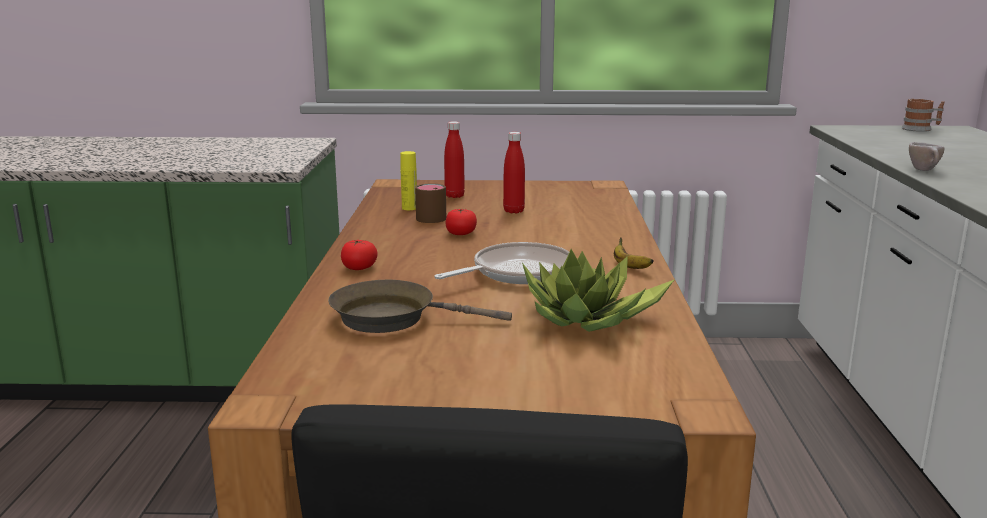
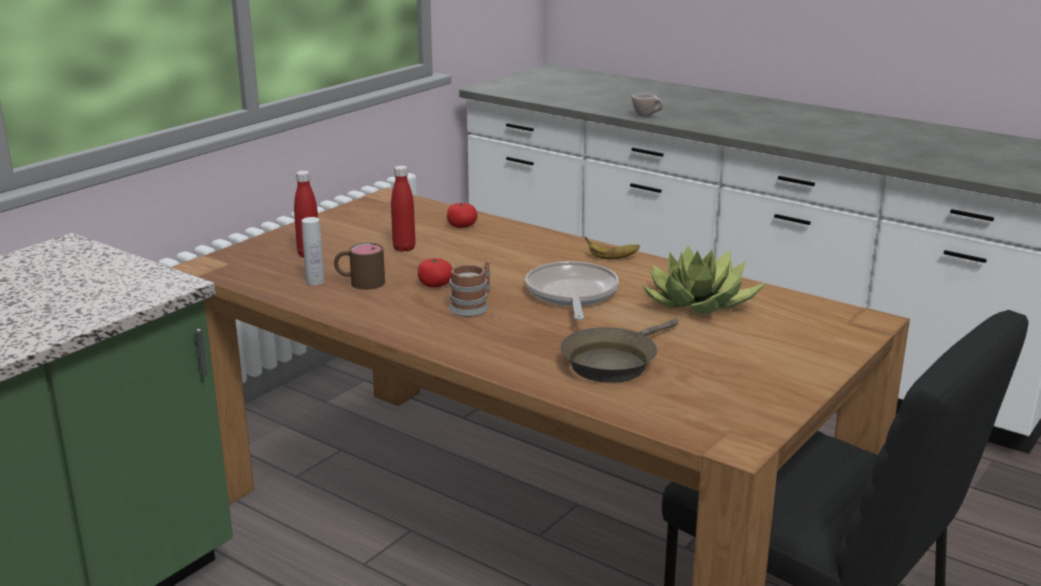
camera: 55 degrees left, 5 degrees up
tomato [341,240,377,270] -> tomato moved to [447,202,477,228]
yellow bottle [400,151,417,210] -> white bottle [302,217,325,285]
mug [902,99,945,132] -> mug moved to [449,261,491,317]

